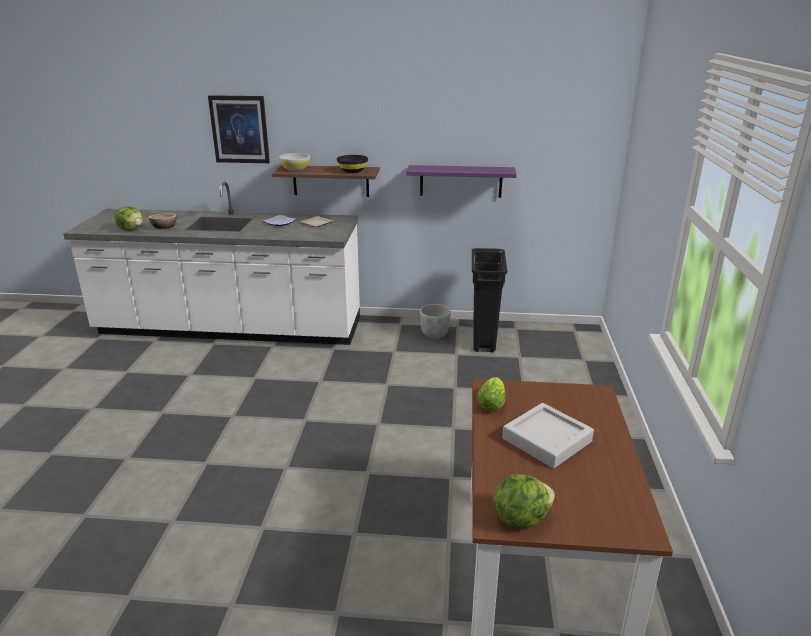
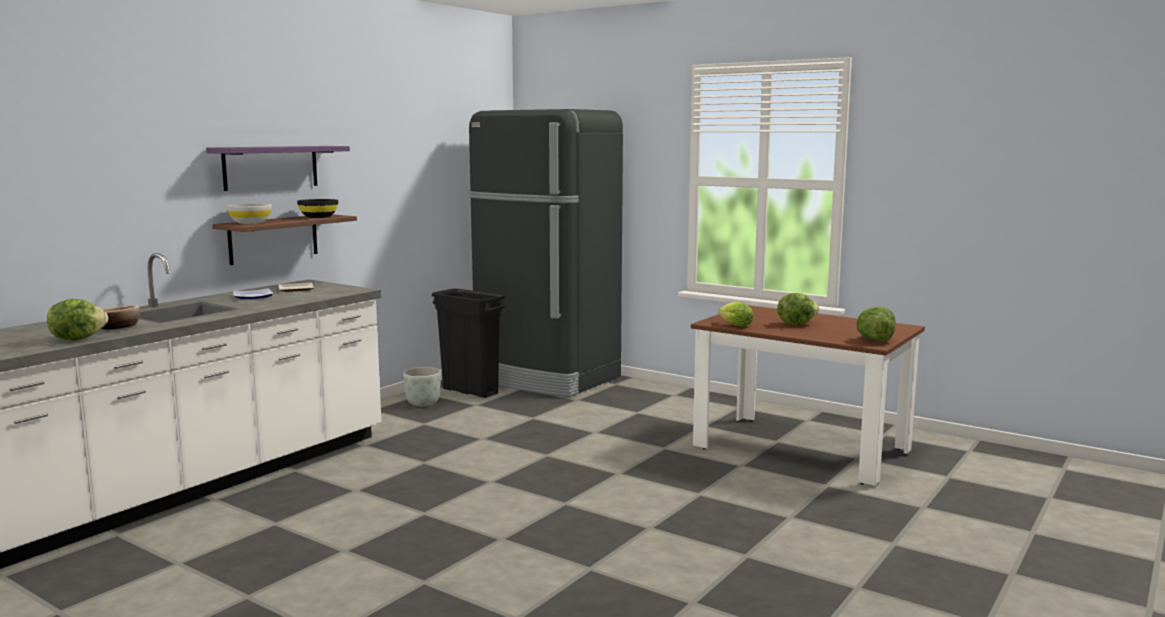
camera: 60 degrees left, 15 degrees down
picture [208,95,270,163] -> none
purple shelf [407,165,517,198] -> purple shelf moved to [206,146,350,191]
grey tray [502,403,594,469] -> lettuce [777,293,819,325]
none -> black fridge [469,109,623,397]

